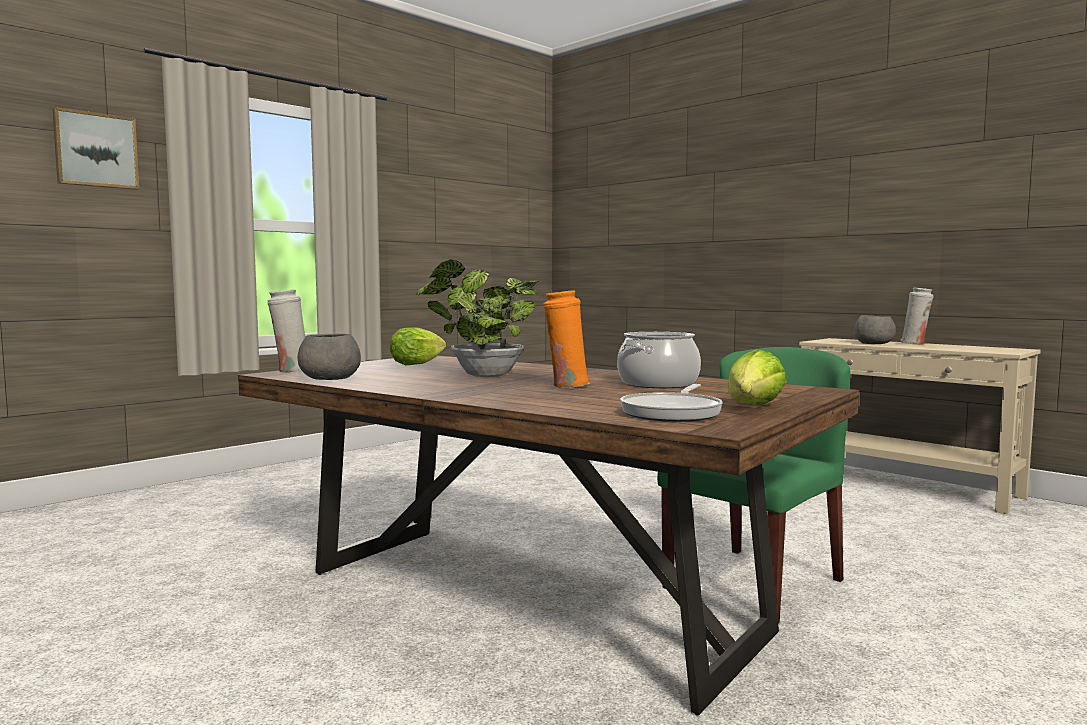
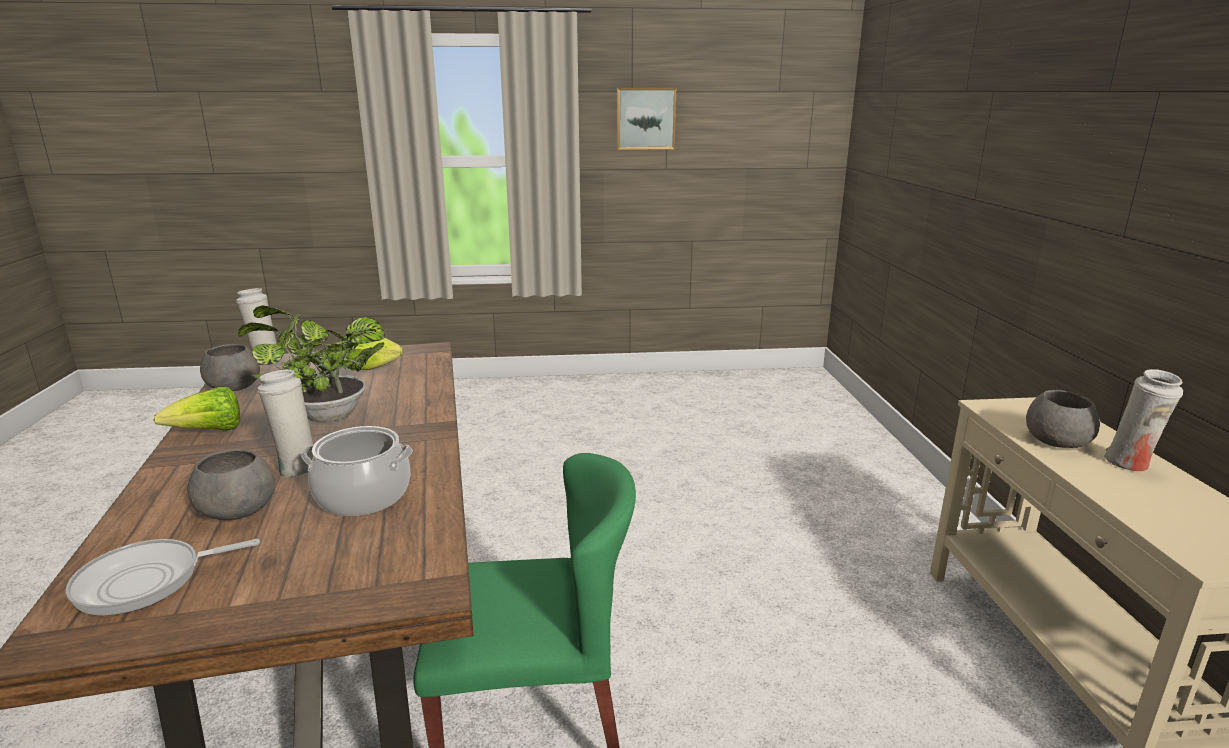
camera: 40 degrees right, 15 degrees up
picture [52,107,139,190] -> picture moved to [617,88,676,150]
orange vase [543,290,590,388] -> white vase [257,370,314,478]
lettuce [727,349,787,405] -> lettuce moved to [154,387,240,431]
none -> grey bowl [187,449,275,520]

